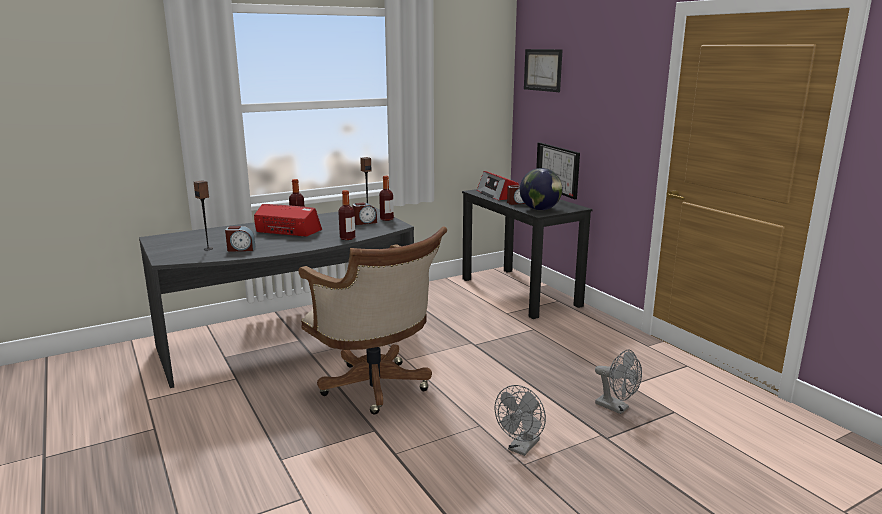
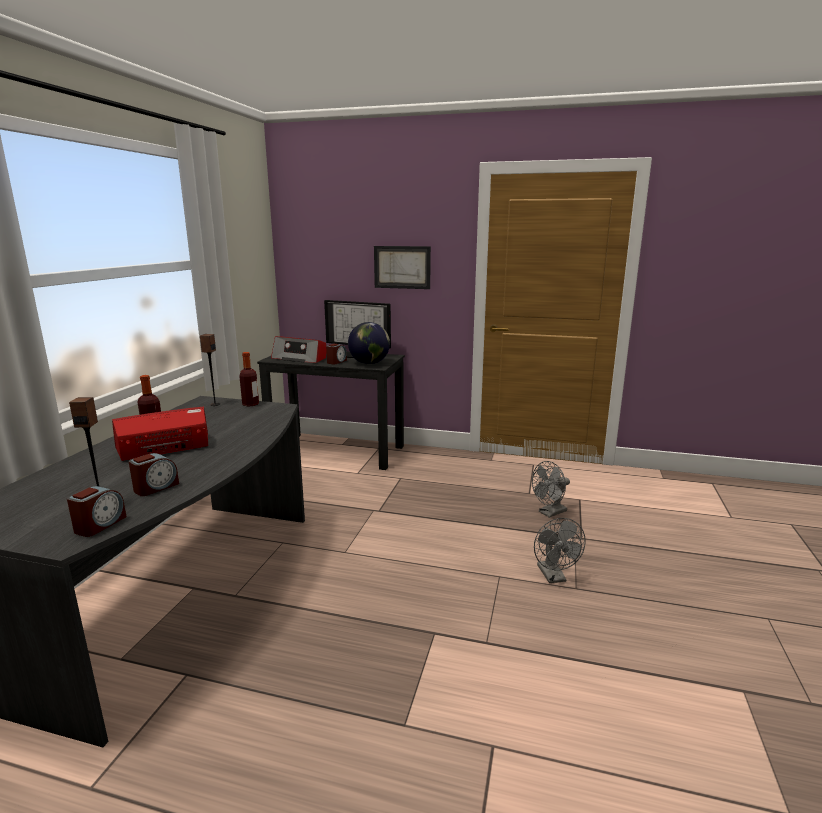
camera: 45 degrees left, 0 degrees up
office chair [299,227,447,414] -> none
bottle [338,190,355,240] -> none
alarm clock [353,202,377,225] -> alarm clock moved to [67,486,127,537]
picture [524,49,563,92] -> picture moved to [374,246,431,289]
grey fan [595,350,642,414] -> grey fan turned 150 degrees clockwise [532,461,570,518]

